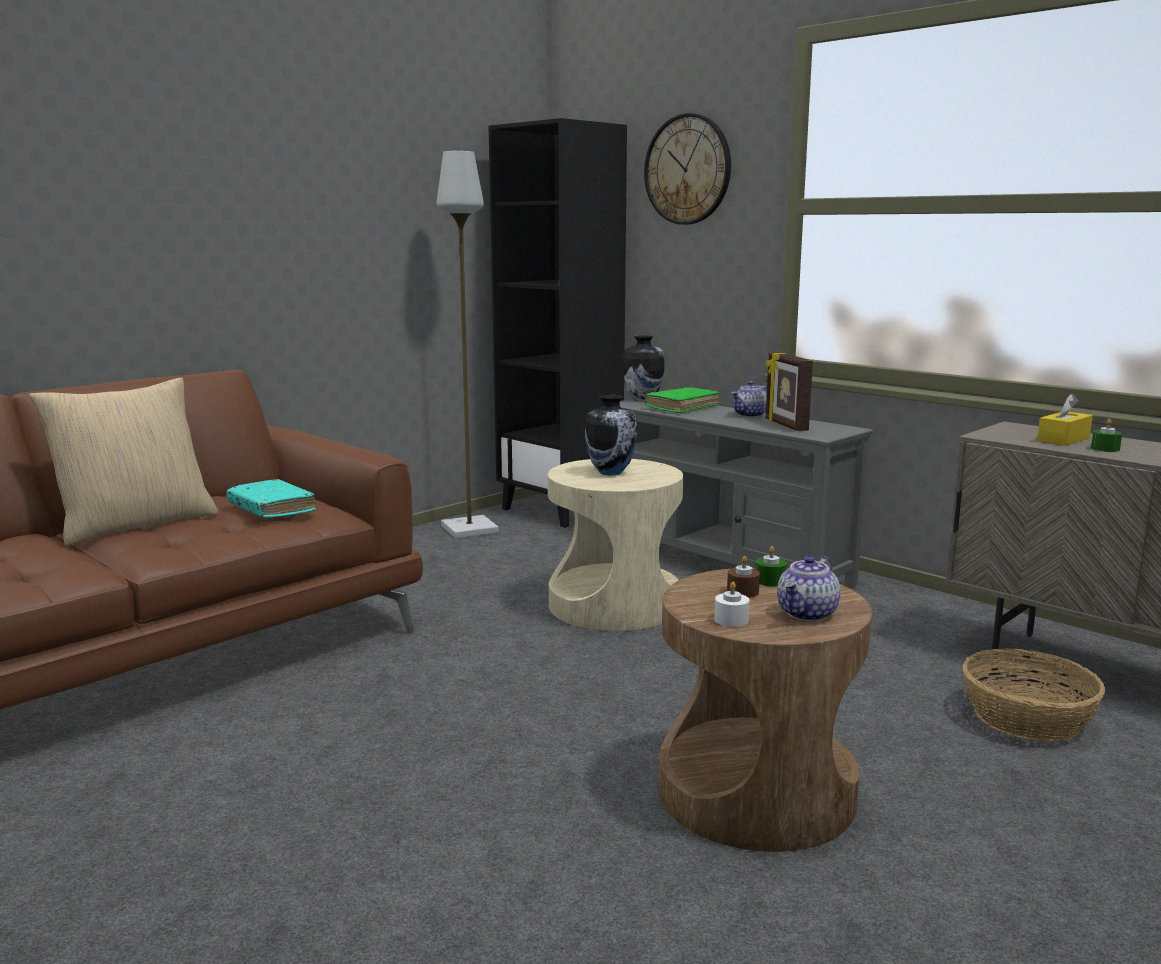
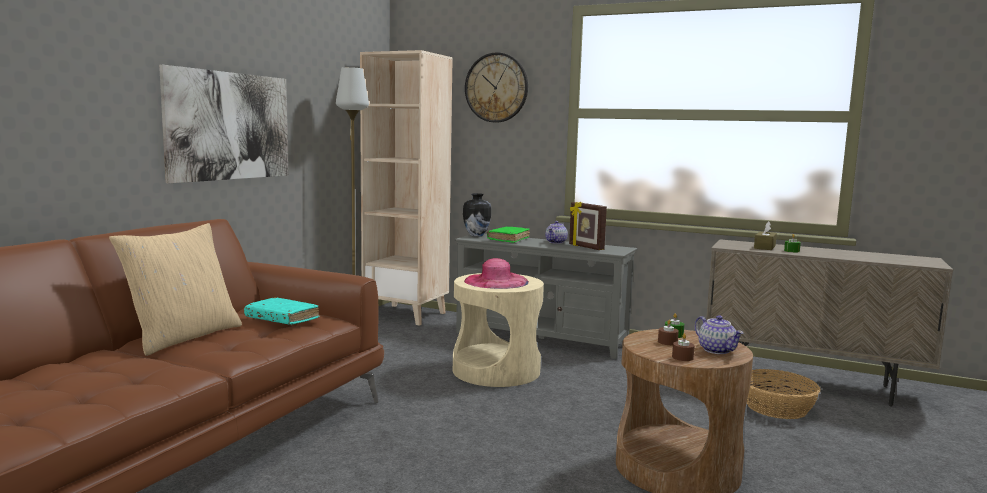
camera: 20 degrees left, 5 degrees down
black bookcase [488,118,627,528] -> beige bookcase [360,50,453,326]
vase [585,395,637,475] -> pink hat [464,258,529,289]
white candle [714,581,750,627] -> brown candle [672,333,695,361]
teapot [777,556,840,621] -> teapot turned 45 degrees counterclockwise [695,315,743,354]
yellow tissue box [1037,394,1093,446] -> brown tissue box [754,221,777,250]
none -> picture [159,65,288,183]

